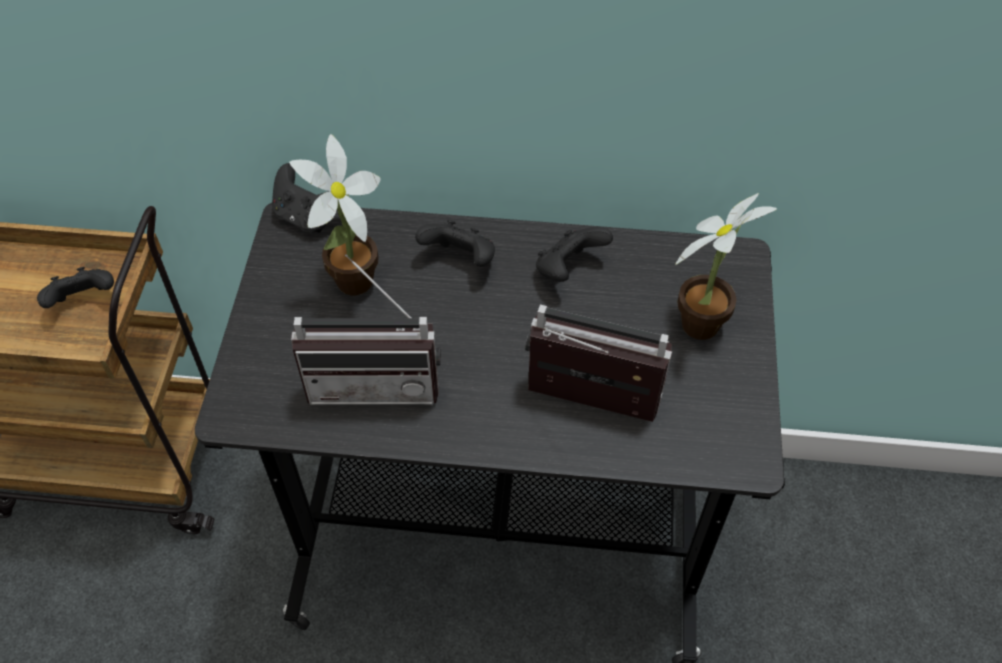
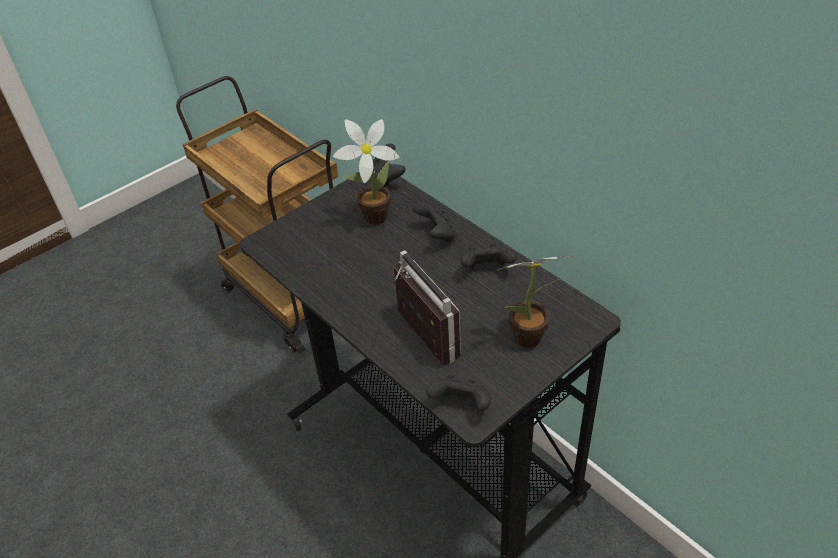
camera: 45 degrees right, 10 degrees down
black game controller [37,267,114,308] -> black game controller moved to [426,375,491,411]
radio [291,254,441,405] -> none

